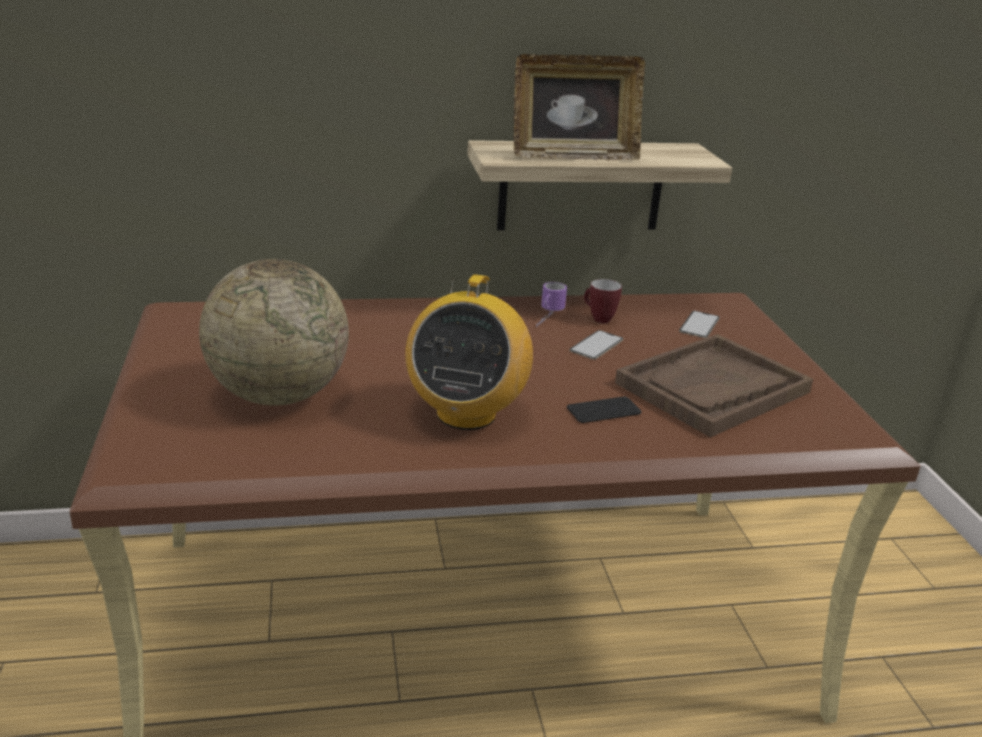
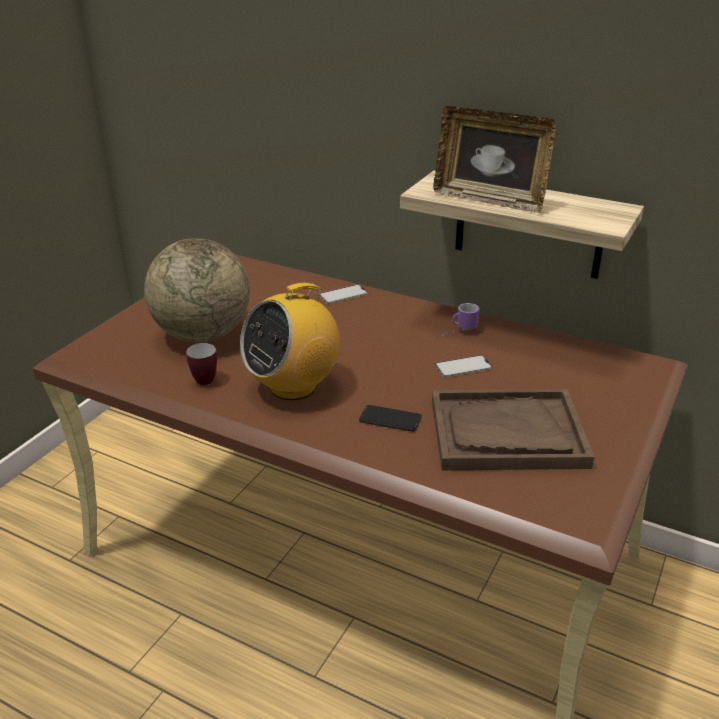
camera: 40 degrees right, 5 degrees up
mug [584,279,622,323] -> mug moved to [186,343,217,385]
phone [679,311,720,338] -> phone moved to [320,284,368,304]

